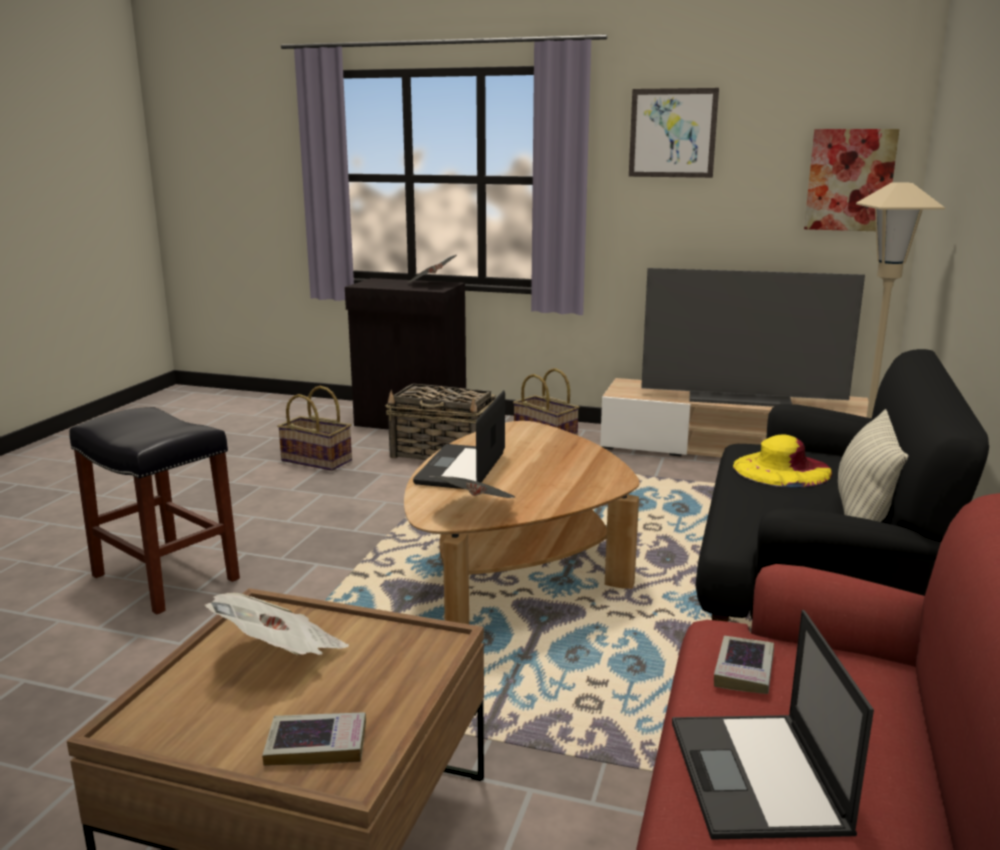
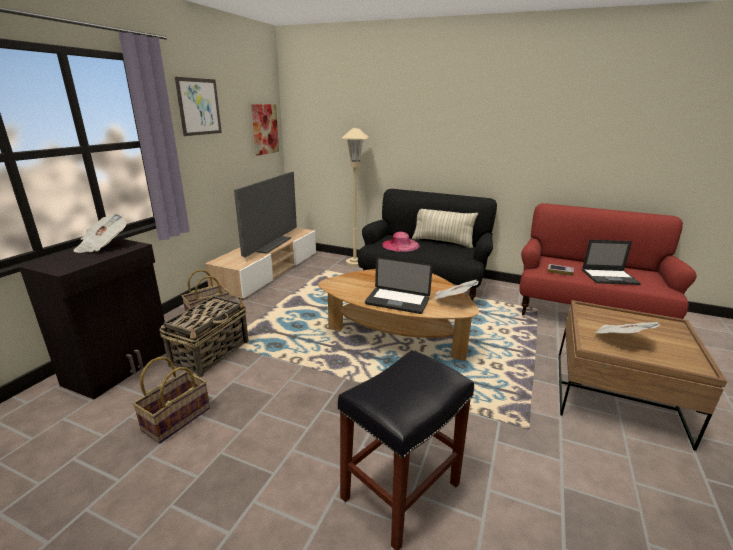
camera: 85 degrees left, 5 degrees up
book [262,712,366,766] -> none
yellow hat [733,434,832,488] -> pink hat [382,232,420,252]

